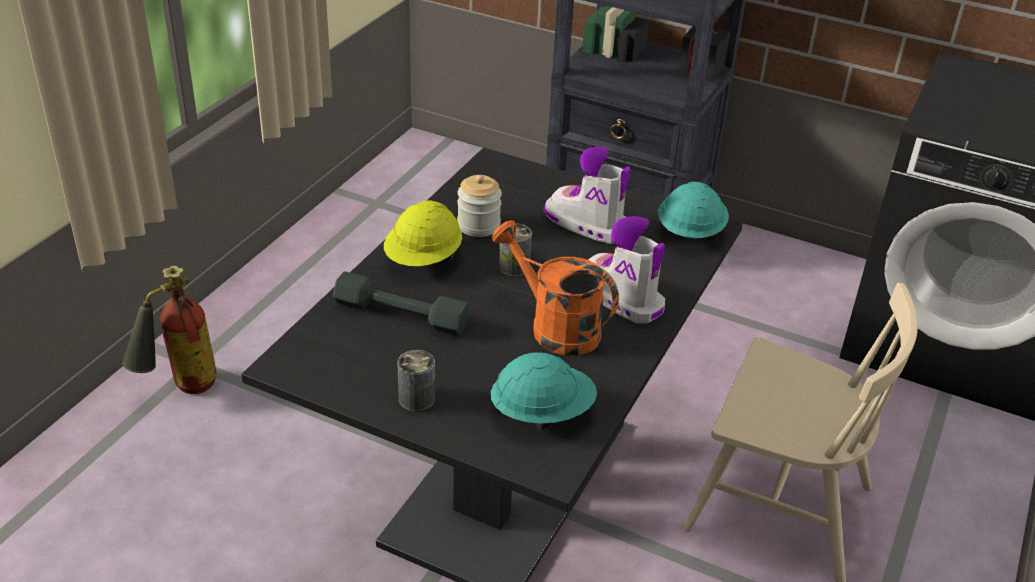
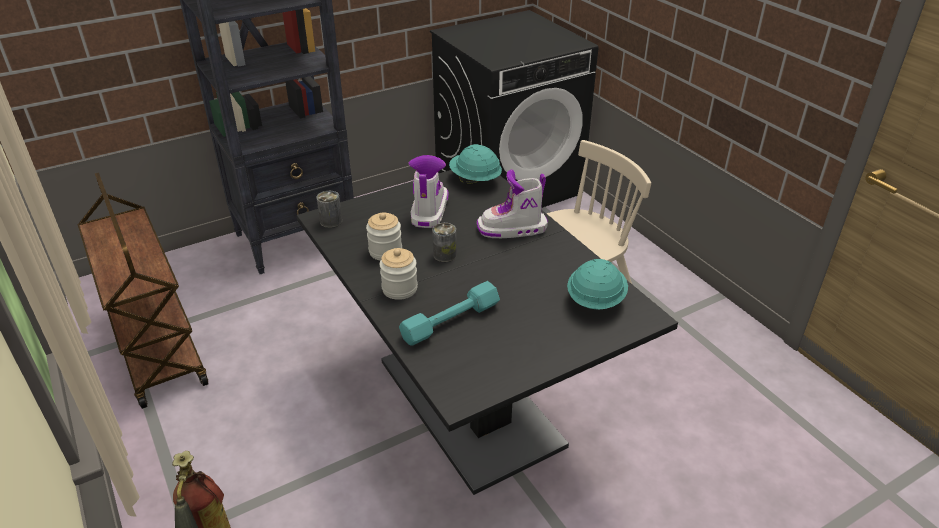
camera: 55 degrees left, 0 degrees up
grey dumbbell [333,271,470,336] -> turquoise dumbbell [399,281,500,346]
yellow hard hat [384,200,462,266] -> jar [380,248,418,300]
can [397,350,435,411] -> can moved to [316,191,342,228]
orange watering can [492,220,619,356] -> none
boot [544,147,631,244] -> boot turned 120 degrees clockwise [408,155,449,228]
none -> brown cart [77,172,208,409]

